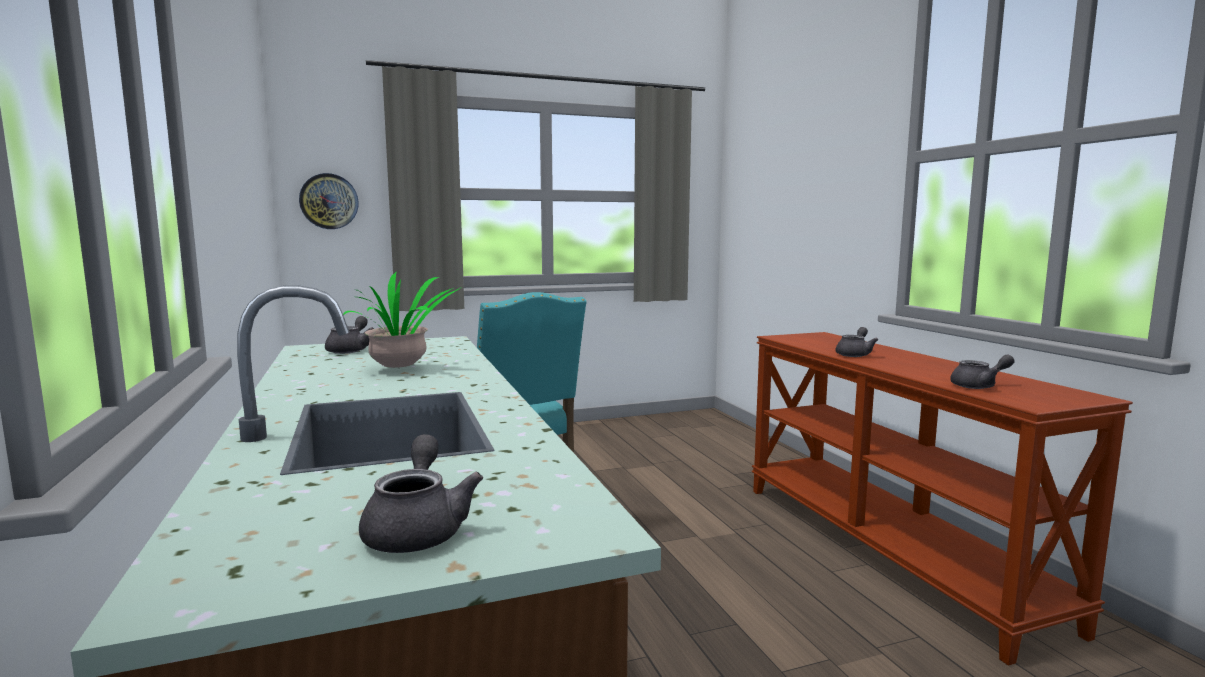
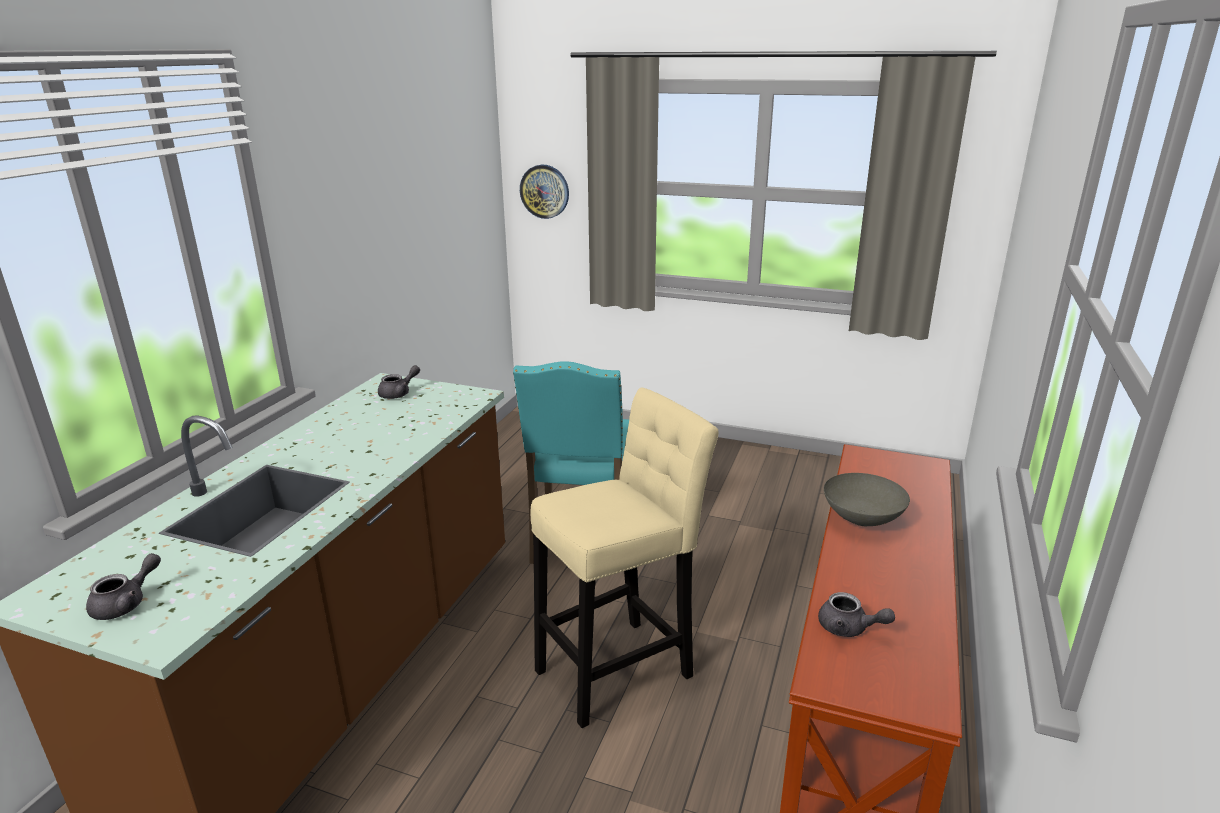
camera: 40 degrees right, 15 degrees up
potted plant [343,272,462,368] -> none
grey teapot [835,327,878,357] -> grey bowl [824,473,910,526]
none -> beige stool [531,388,719,728]

